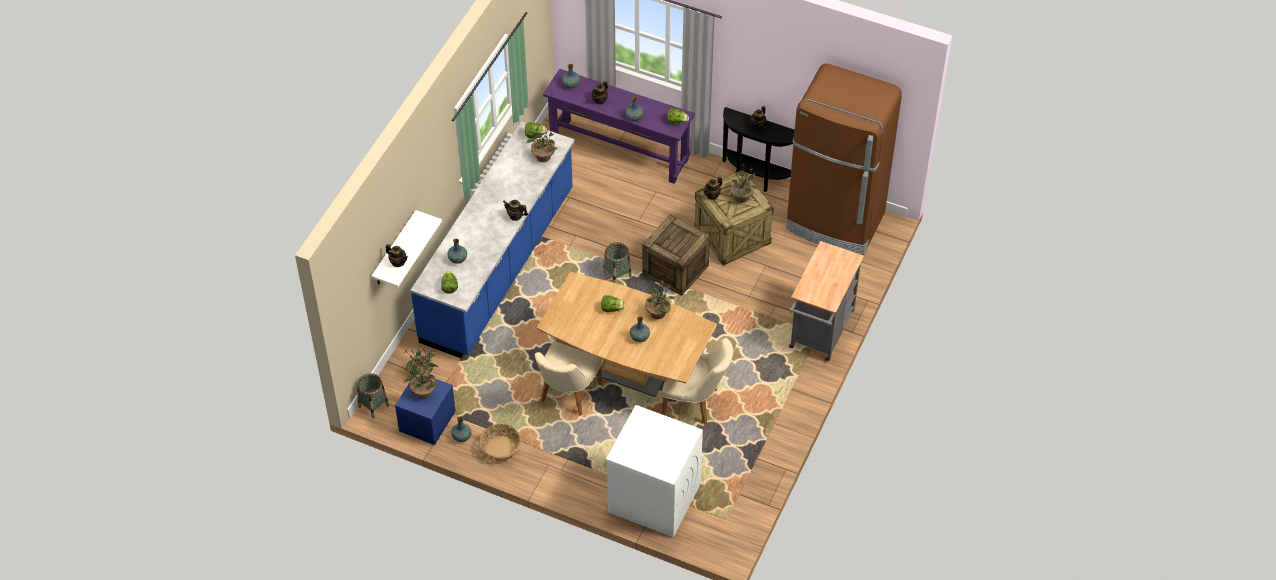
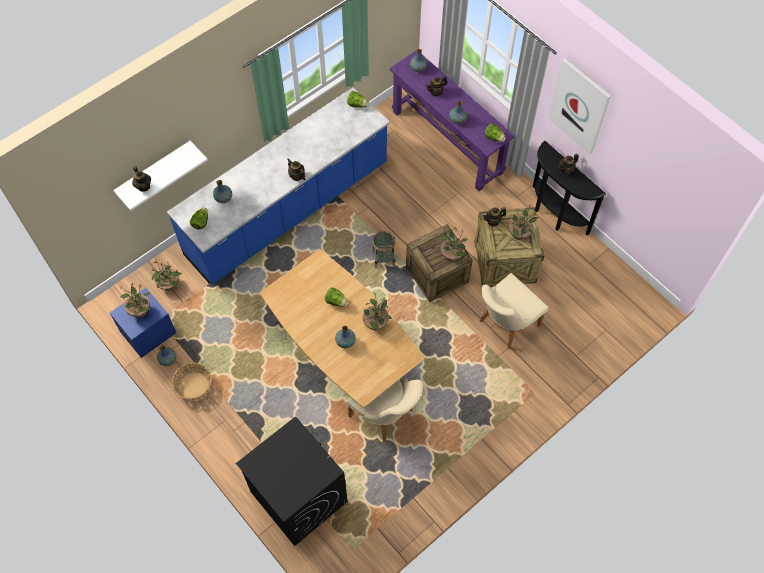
camera: 25 degrees right, 10 degrees up
basket [357,373,389,419] -> none
potted plant [526,124,557,162] -> potted plant moved to [438,227,468,262]
beige chair [535,340,603,416] -> beige chair moved to [480,273,549,349]
white washing machine [606,405,703,537] -> black washing machine [236,416,348,546]
brown fridge [786,63,902,255] -> none
grey cart [789,241,864,361] -> none
none -> picture [548,58,611,154]

